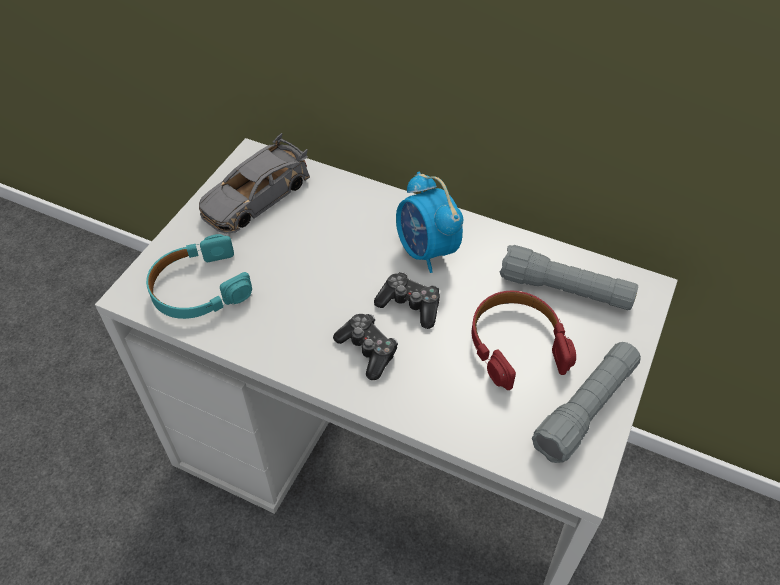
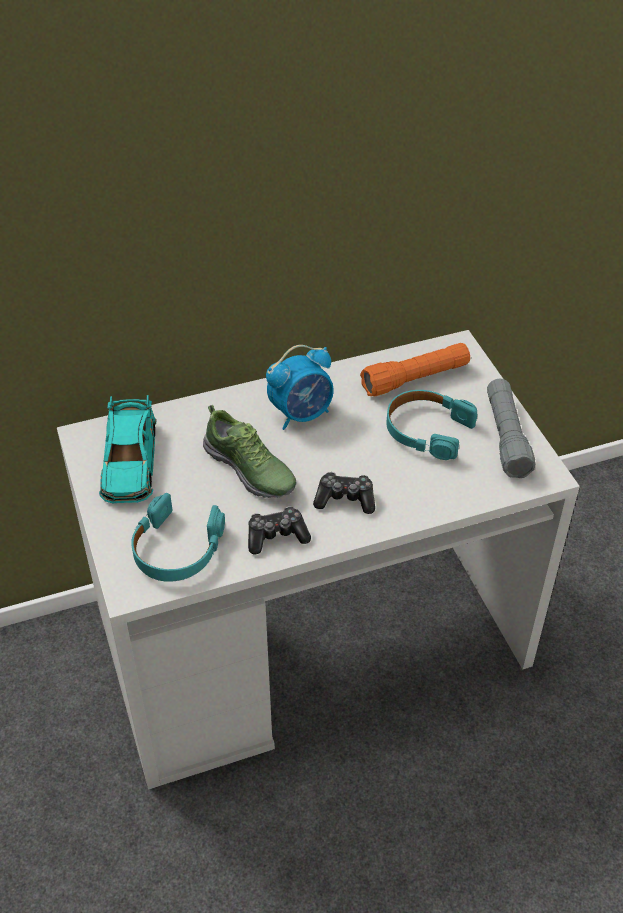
camera: 45 degrees left, 5 degrees down
grey toy car [199,133,310,234] -> turquoise toy car [99,395,156,503]
game controller [374,272,440,329] -> game controller moved to [248,506,311,555]
alarm clock [396,172,463,273] -> alarm clock turned 45 degrees counterclockwise [266,345,334,430]
red headphones [472,291,576,390] -> turquoise headphones [387,390,477,460]
grey flashlight [500,245,638,310] -> orange flashlight [360,343,470,396]
none -> shoe [203,405,297,498]

